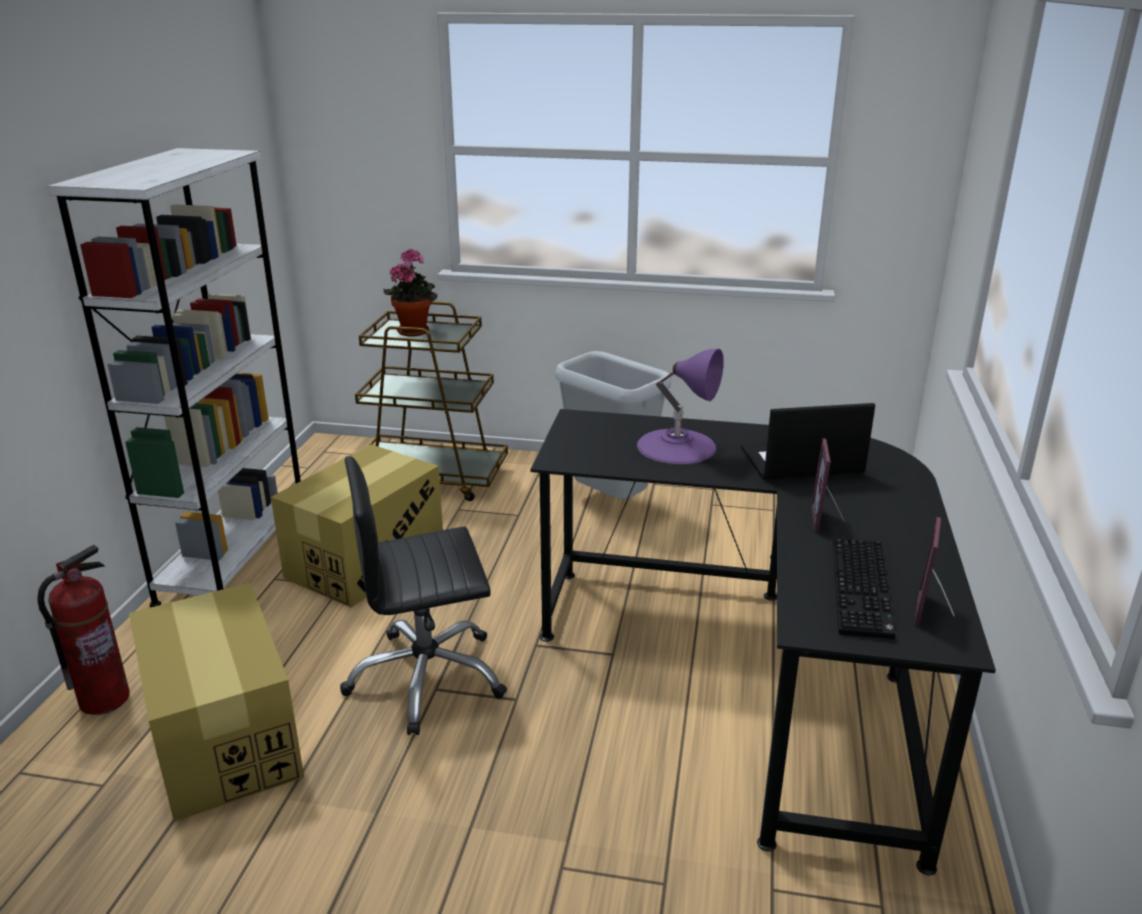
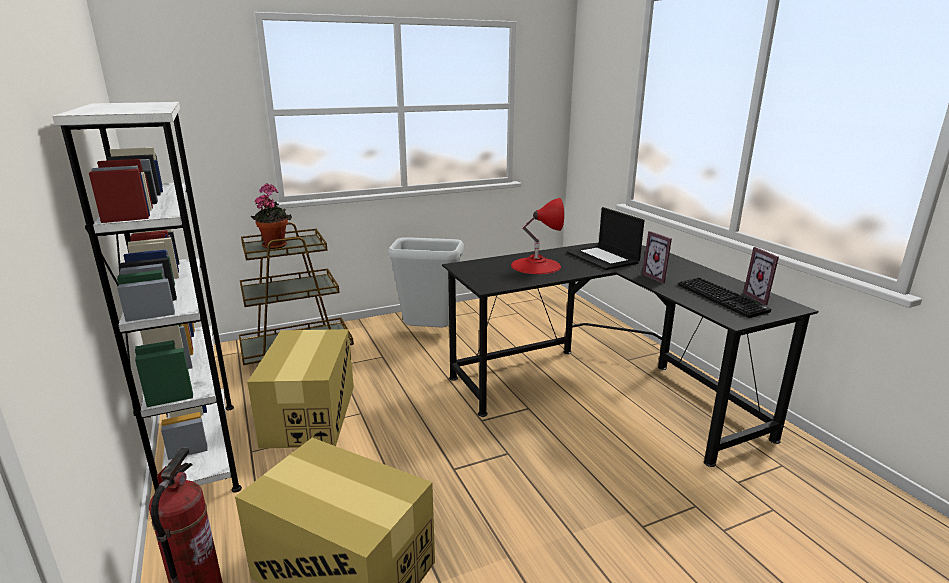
camera: 35 degrees left, 5 degrees down
black office chair [340,456,507,735] -> none
purple table lamp [637,349,724,464] -> red table lamp [511,198,564,274]
laptop [741,403,875,480] -> laptop turned 75 degrees counterclockwise [567,207,645,270]

